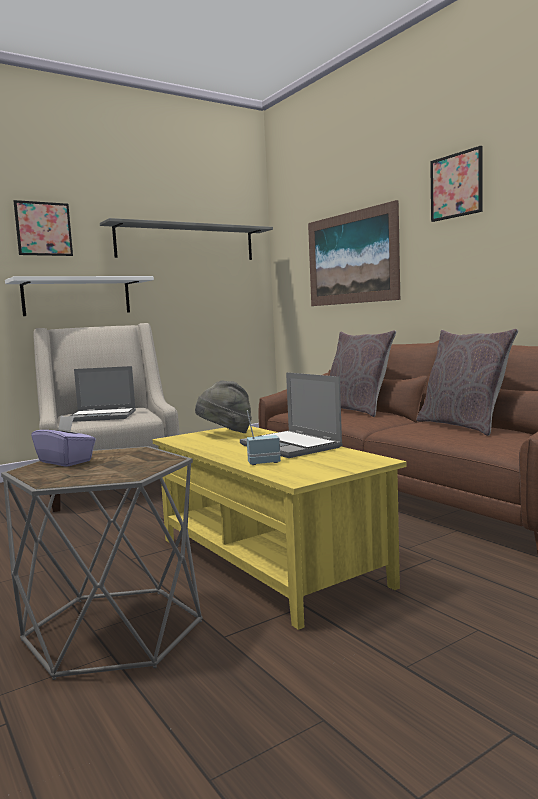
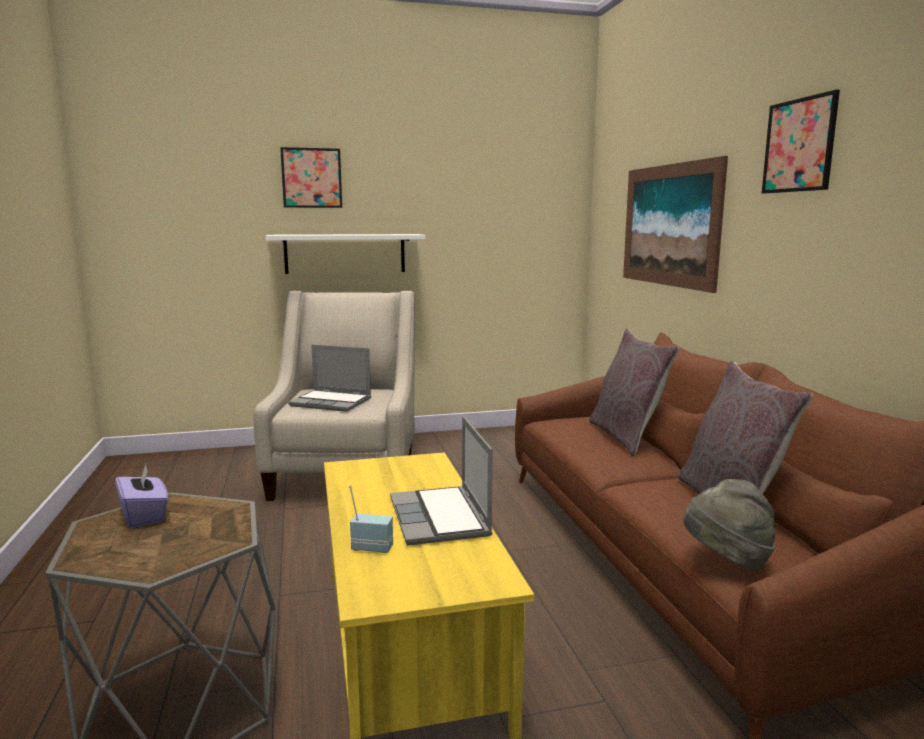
camera: 20 degrees right, 5 degrees up
grey shelf [100,218,273,260] -> none
grey hat [195,380,252,433] -> grey hat moved to [683,479,775,570]

